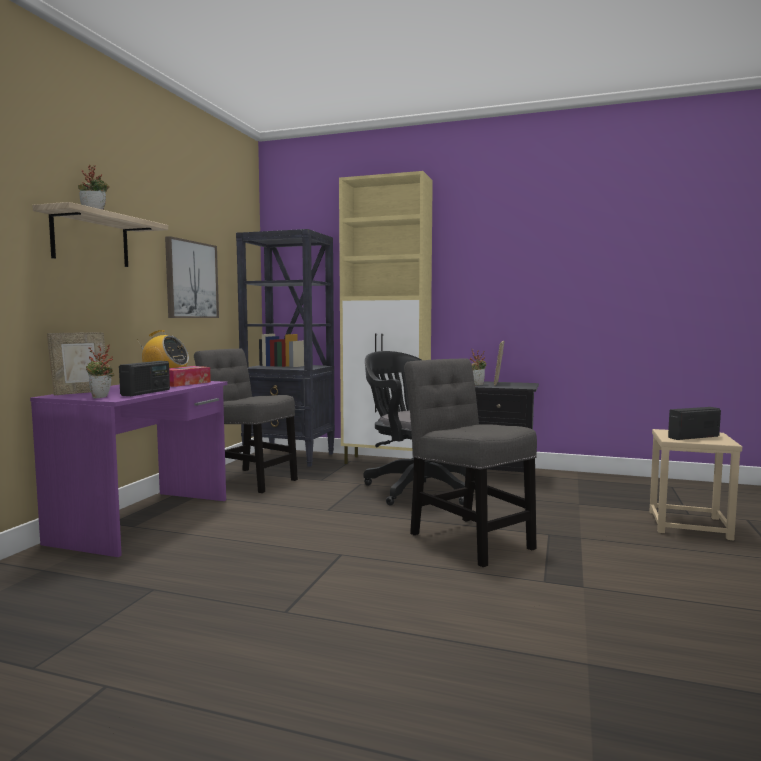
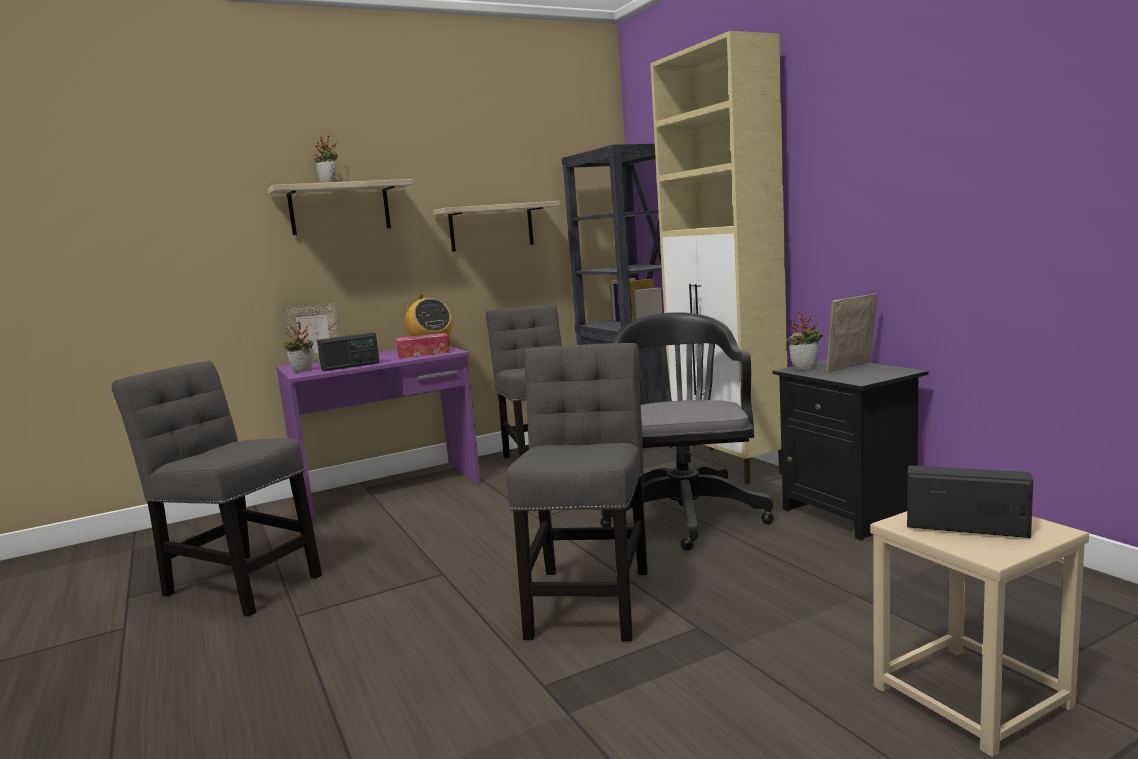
camera: 45 degrees right, 5 degrees up
picture [165,236,219,318] -> shelf [433,201,560,252]
none -> grey chair [112,361,322,616]

